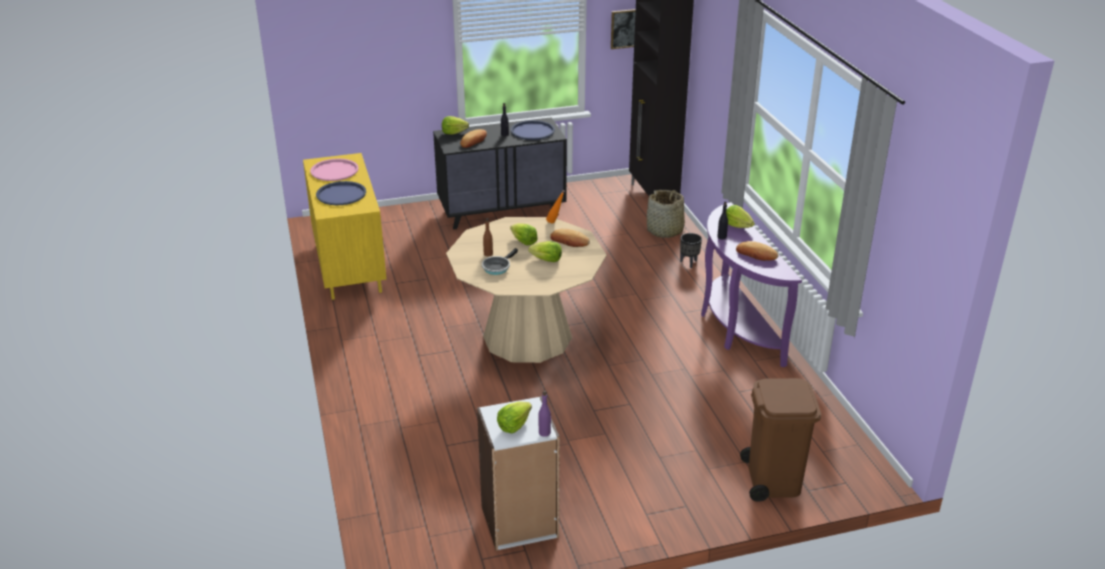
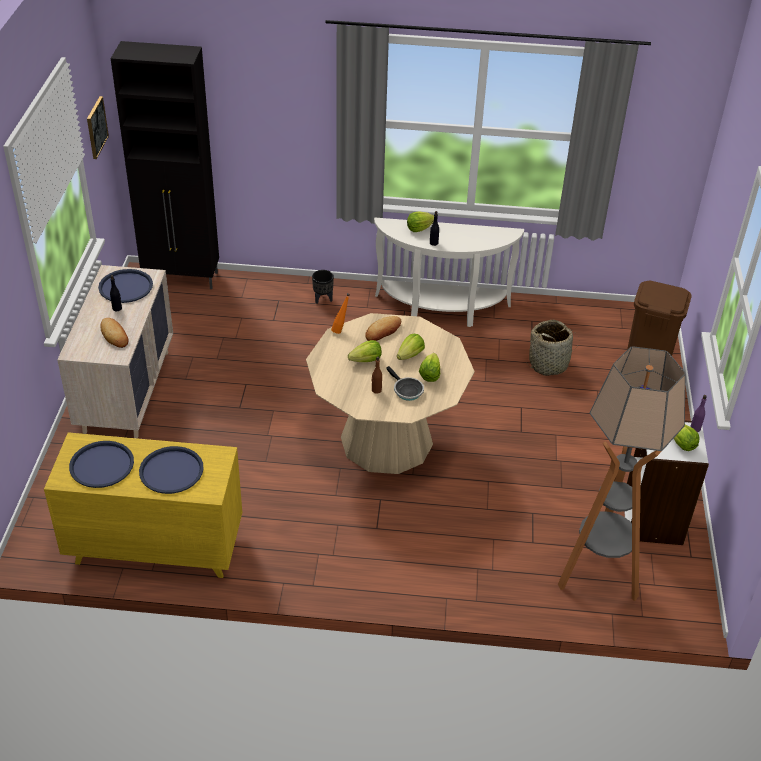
camera: 70 degrees left, 10 degrees up
pink tray [310,159,359,181] -> blue tray [69,441,134,488]
black dresser [433,117,567,230] -> beige dresser [57,265,173,438]
lettuce [442,116,469,134] -> lettuce moved to [419,353,440,382]
basket [647,190,686,238] -> basket moved to [526,320,579,376]
purple console table [701,202,802,367] -> white console table [374,217,524,327]
bread [736,241,779,261] -> none
none -> floor lamp [558,346,686,601]

